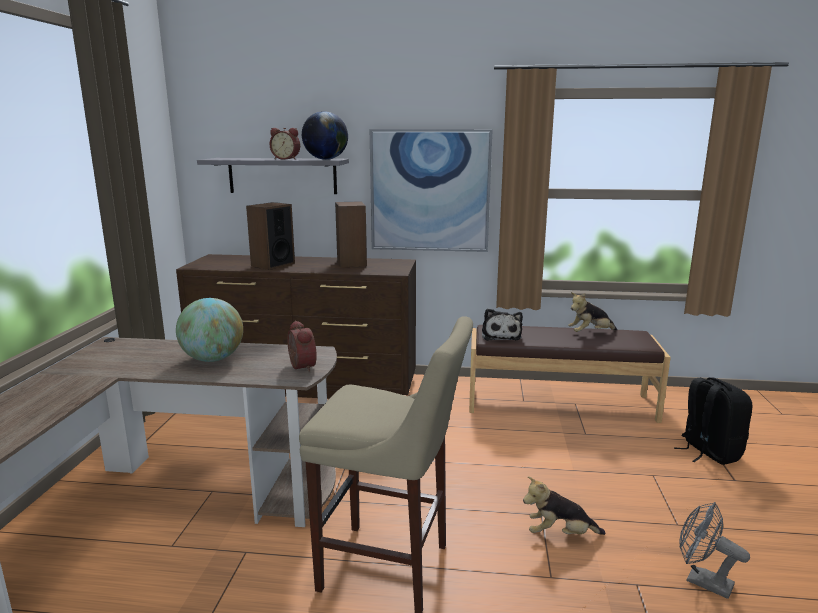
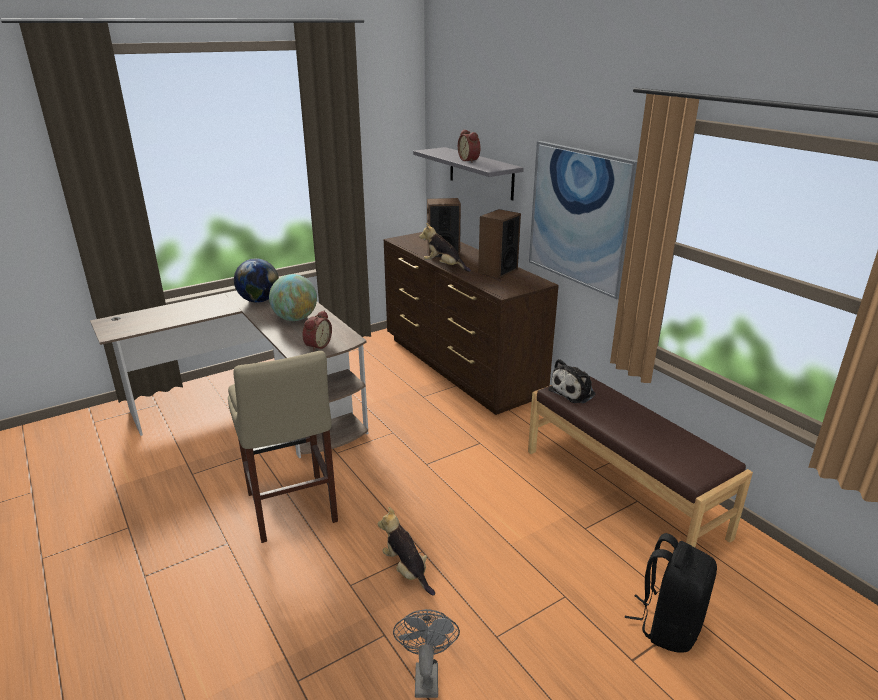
camera: 50 degrees right, 10 degrees up
globe [302,111,348,160] -> globe moved to [234,258,279,303]
plush toy [568,292,617,332] -> plush toy moved to [419,223,471,272]

